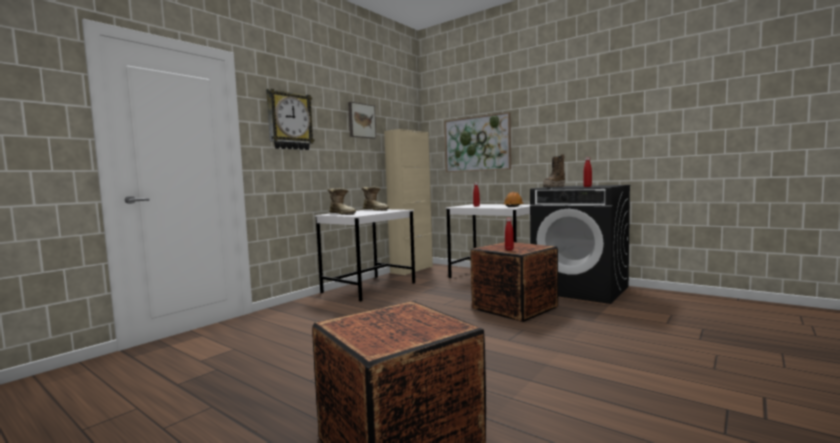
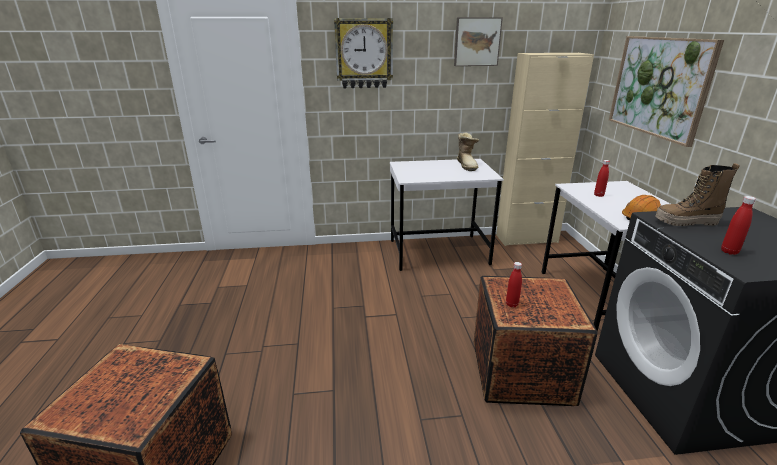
camera: 45 degrees right, 20 degrees up
boot [327,188,356,215] -> none

